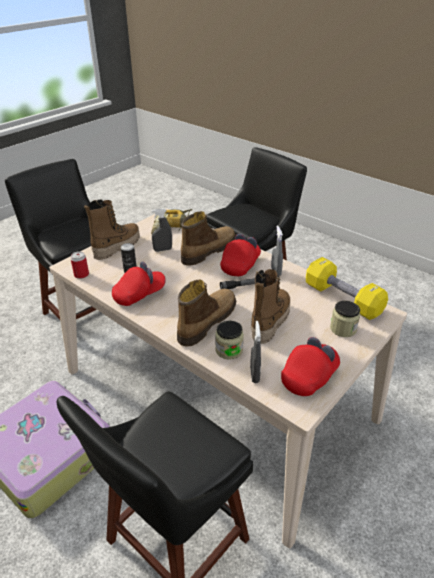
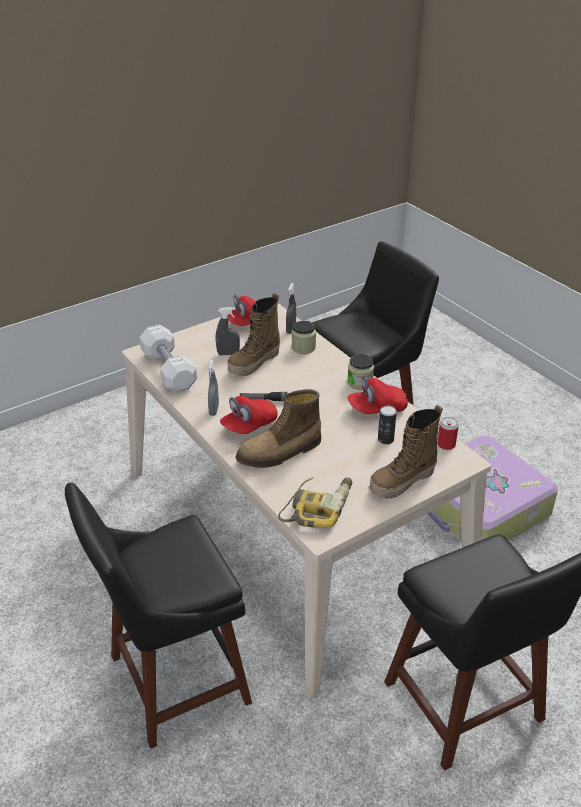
camera: 165 degrees left, 0 degrees up
grey spray bottle [152,208,172,252] -> grey spray bottle moved to [216,307,240,355]
boot [177,280,236,347] -> none
yellow dumbbell [306,257,388,320] -> white dumbbell [139,324,197,393]
jar [330,301,360,337] -> jar moved to [347,354,374,390]

